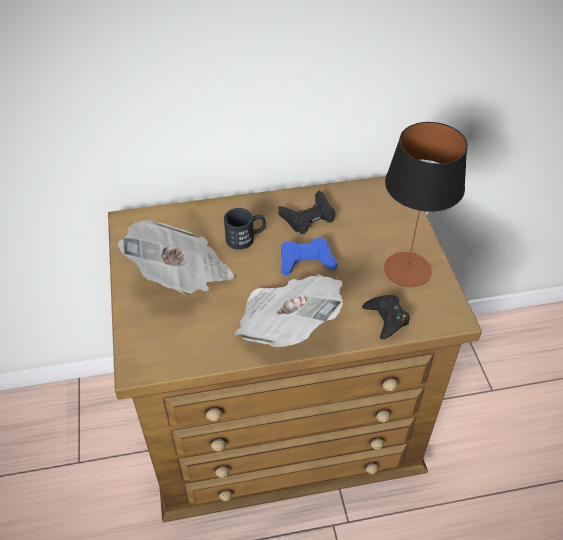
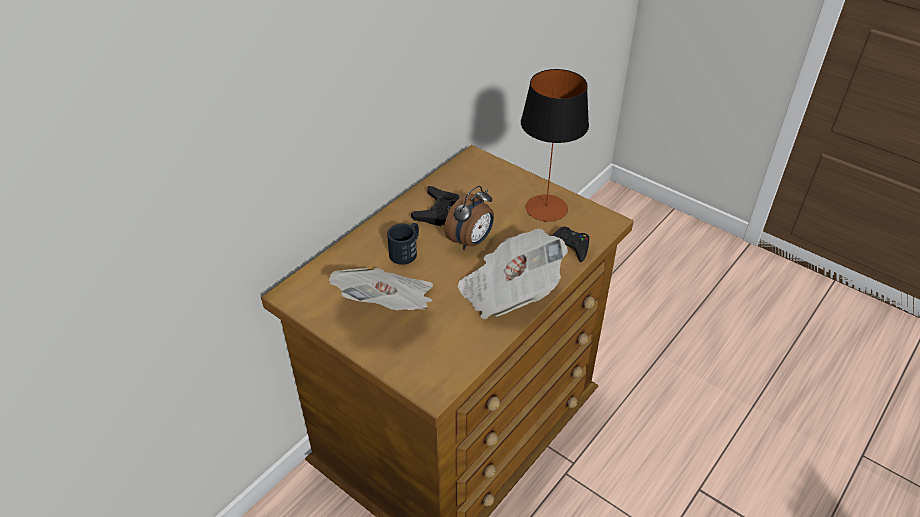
camera: 40 degrees left, 5 degrees down
blue game controller [281,238,338,276] -> alarm clock [444,186,494,250]

